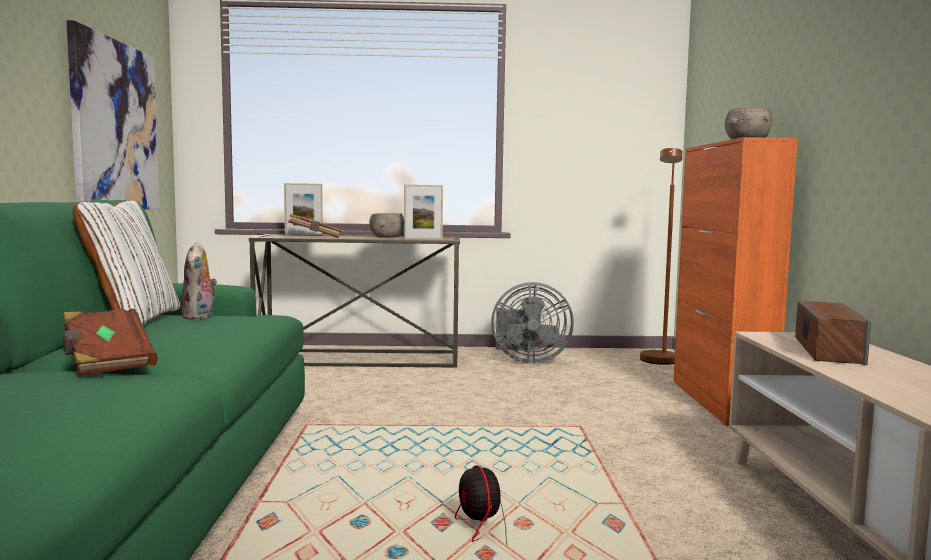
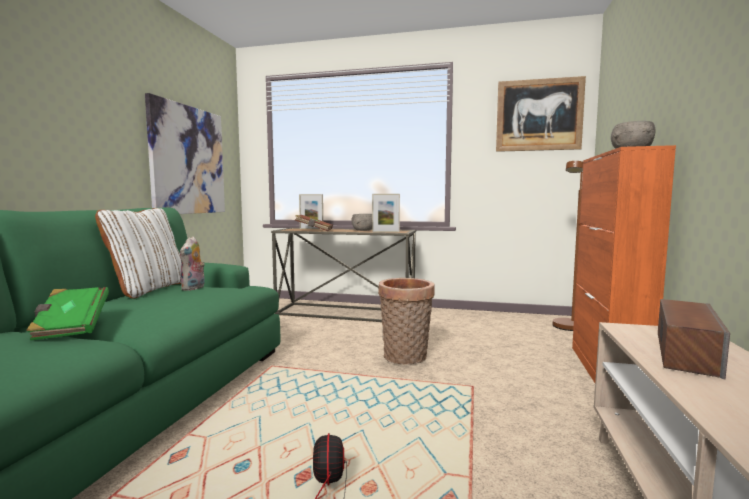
camera: 15 degrees right, 0 degrees up
brown book [63,309,157,376] -> green book [26,287,109,340]
grey fan [491,282,574,364] -> none
none -> basket [378,278,435,365]
none -> picture [496,76,586,152]

